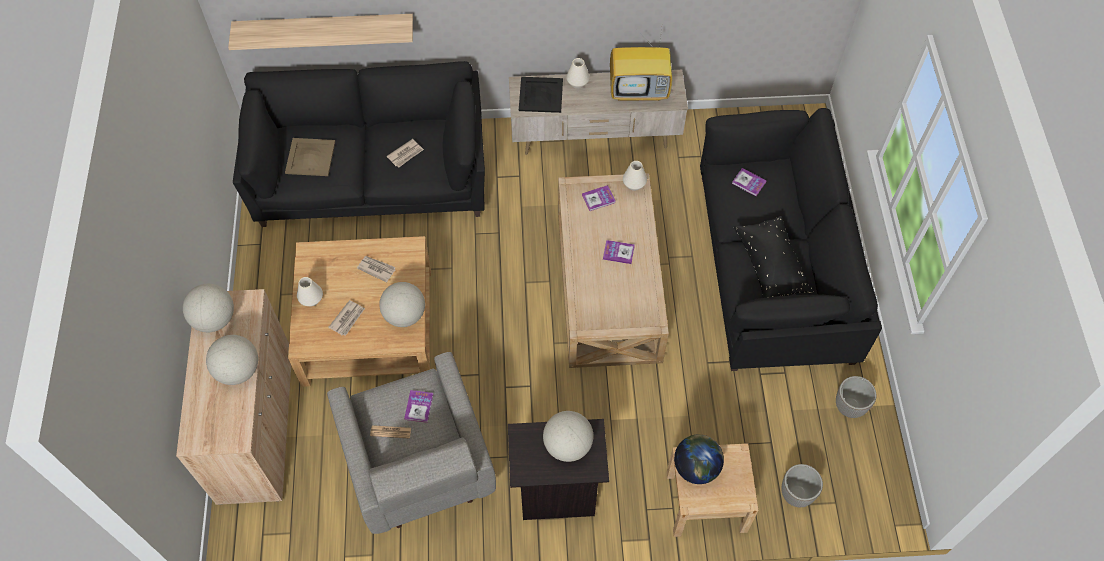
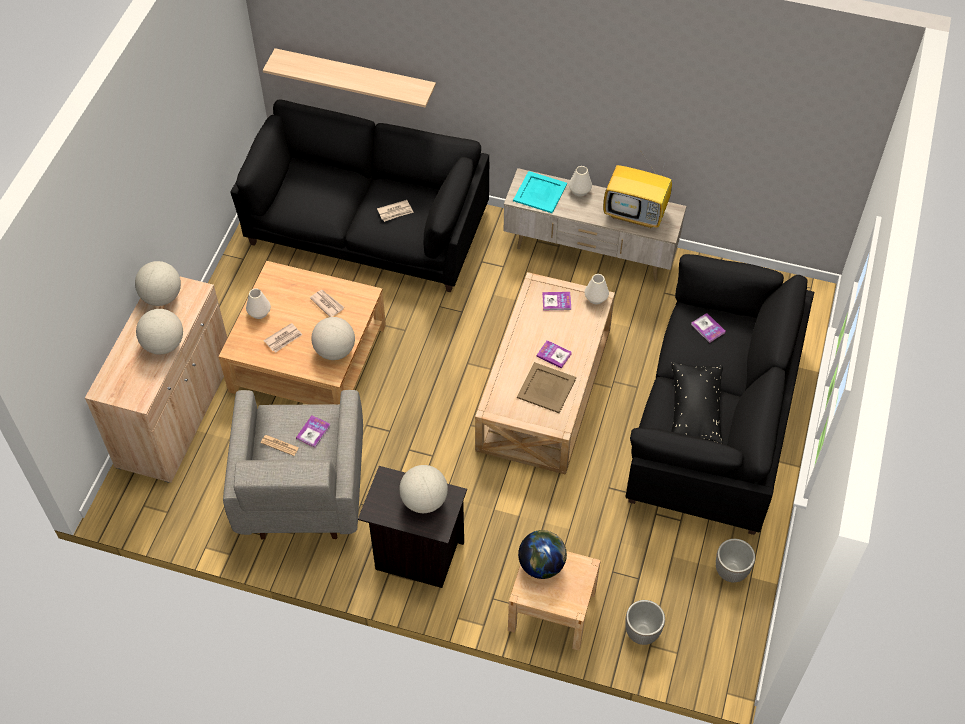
camera: 20 degrees right, 5 degrees down
beige tray [285,138,335,176] -> beige tray moved to [517,362,576,413]
black tray [519,77,563,113] -> turquoise tray [513,171,567,213]

